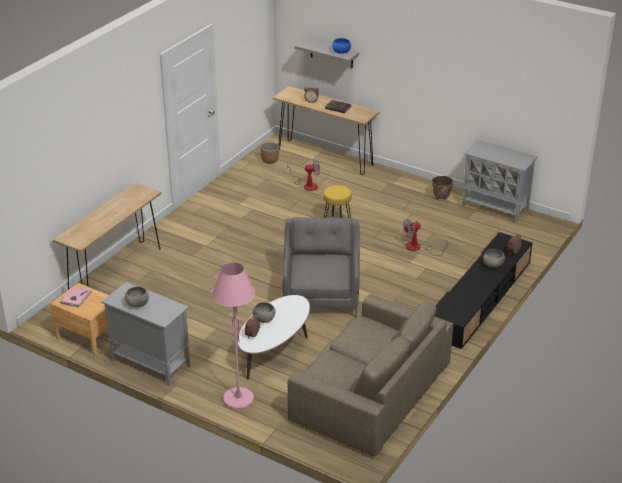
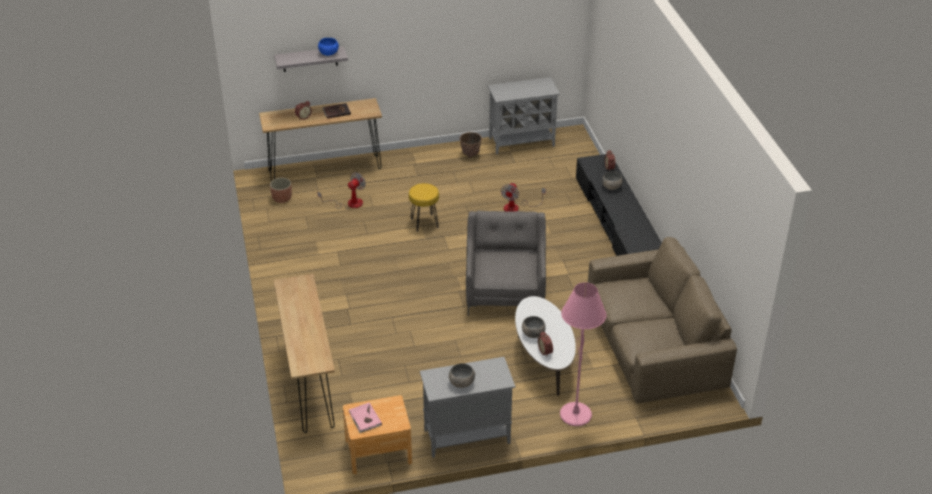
camera: 45 degrees left, 5 degrees up
grey armchair [283,217,360,318] -> grey armchair turned 45 degrees clockwise [466,210,546,316]

